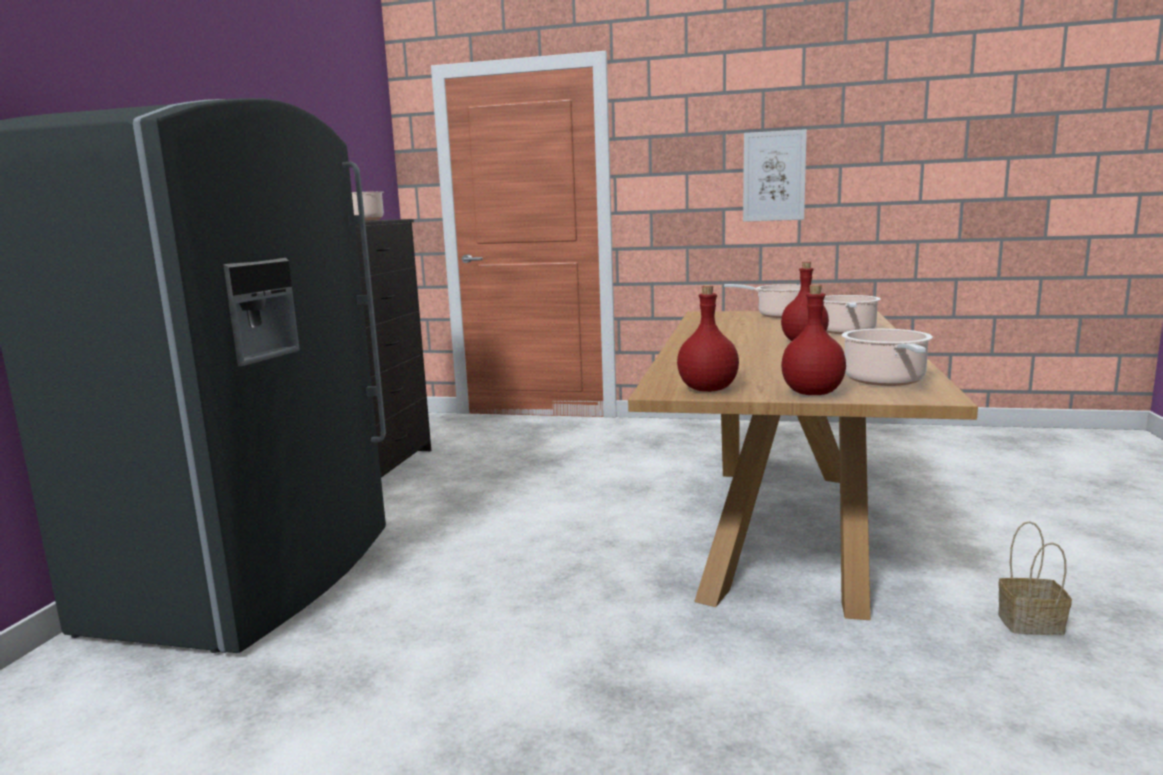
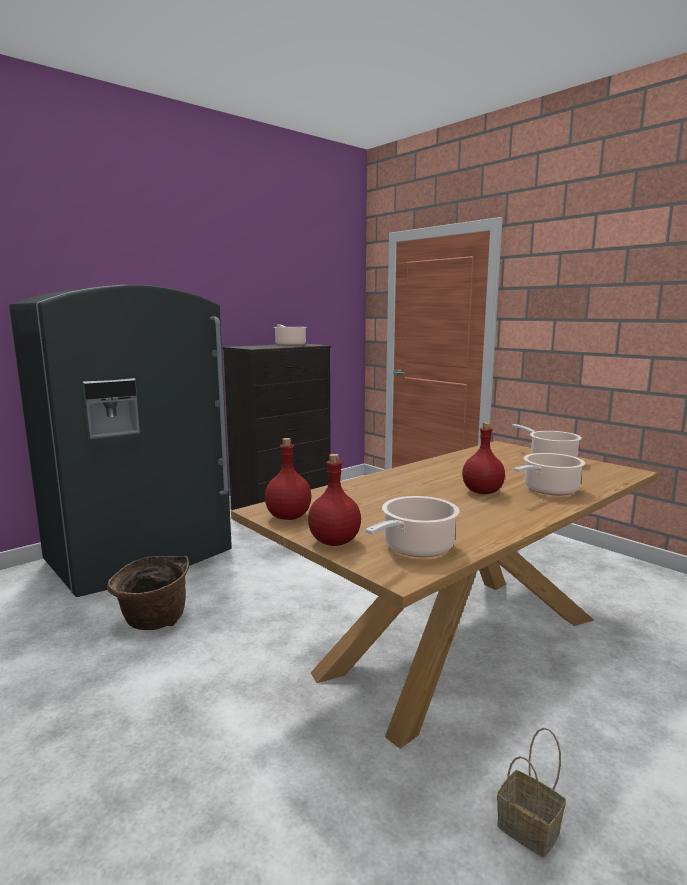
camera: 35 degrees right, 0 degrees up
picture [743,129,807,222] -> none
none -> basket [107,556,189,630]

